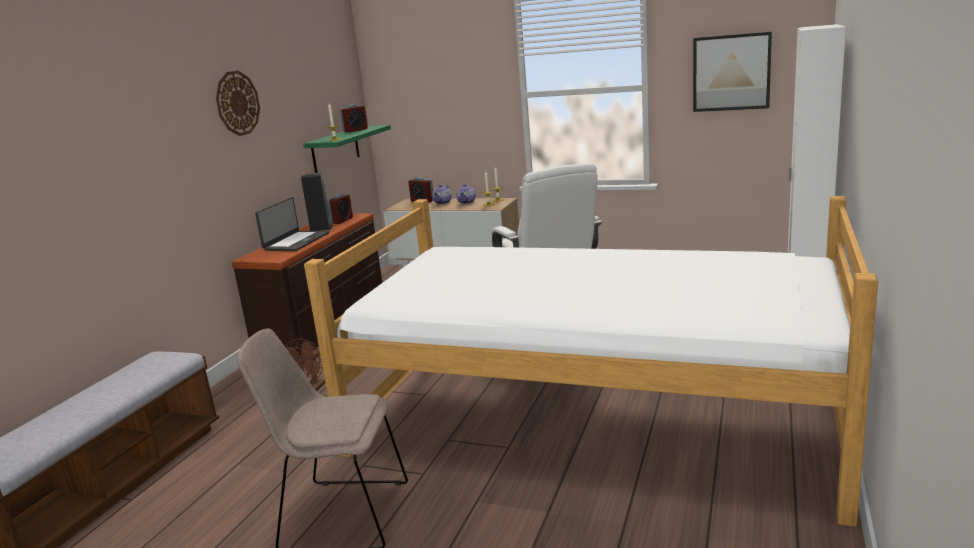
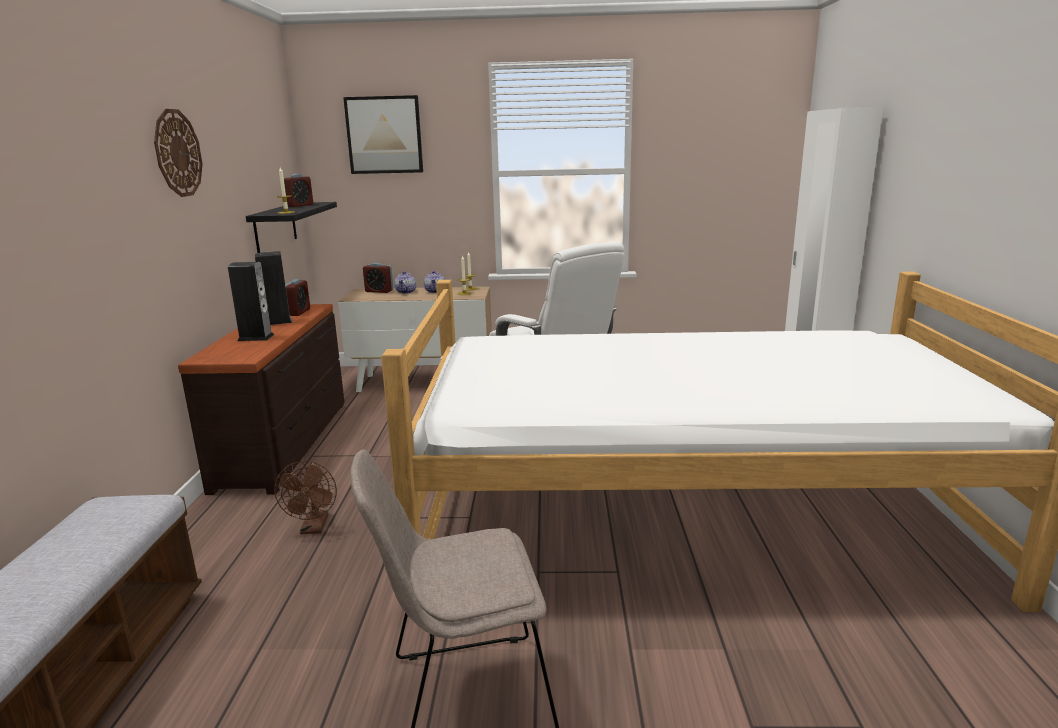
camera: 20 degrees left, 0 degrees up
laptop [255,197,329,251] -> speaker [228,262,274,341]
green shelf [303,125,391,173] -> black shelf [246,202,337,253]
picture [693,32,772,112] -> picture moved to [343,95,423,174]

